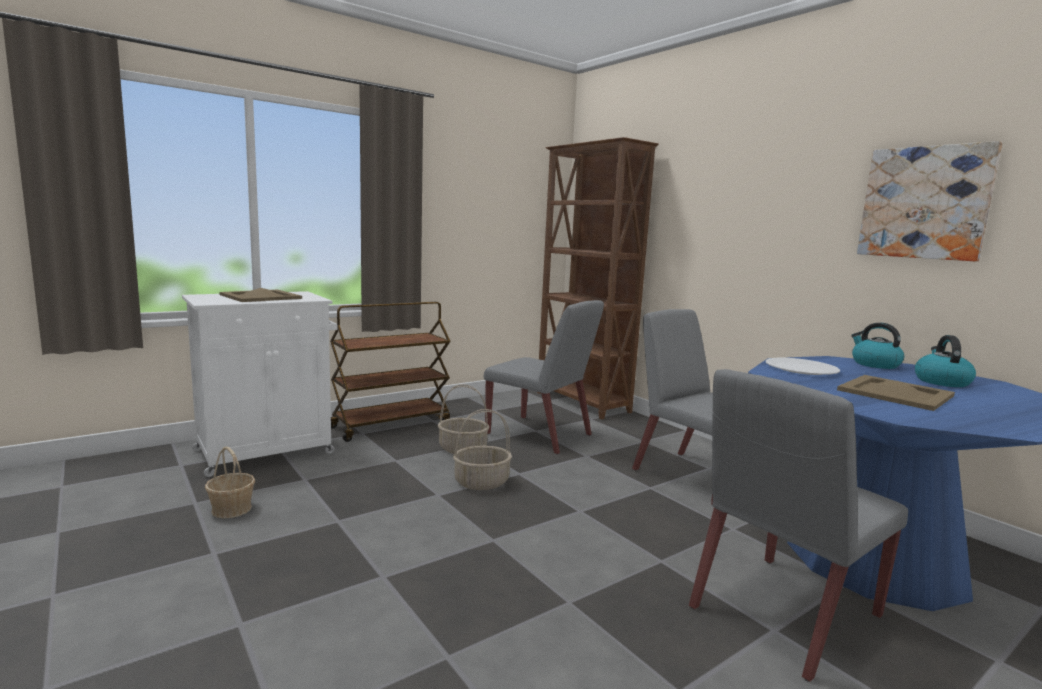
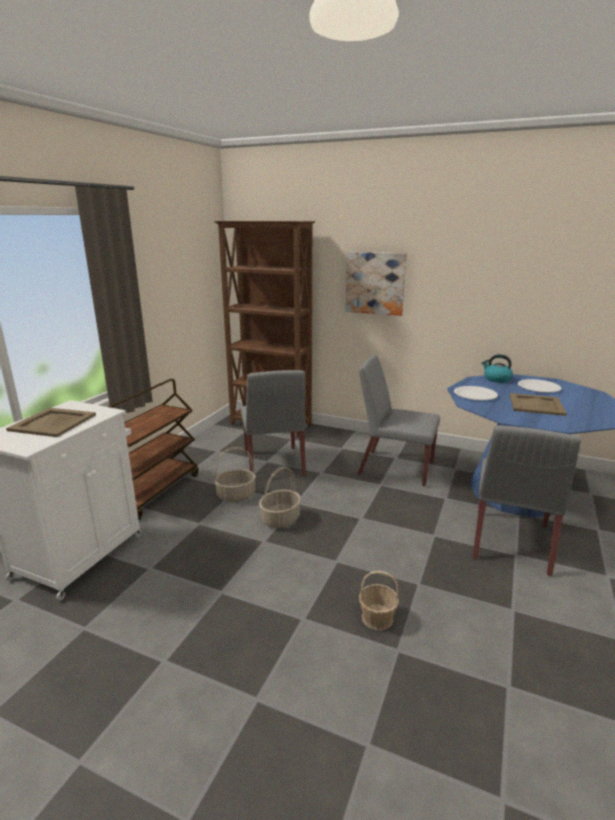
camera: 30 degrees left, 10 degrees up
basket [205,447,255,518] -> basket moved to [359,571,399,630]
grey chair [484,300,604,455] -> grey chair turned 75 degrees clockwise [241,370,306,477]
picture [857,141,1002,261] -> picture moved to [345,252,407,316]
kettle [915,335,976,387] -> white plate [518,379,561,393]

